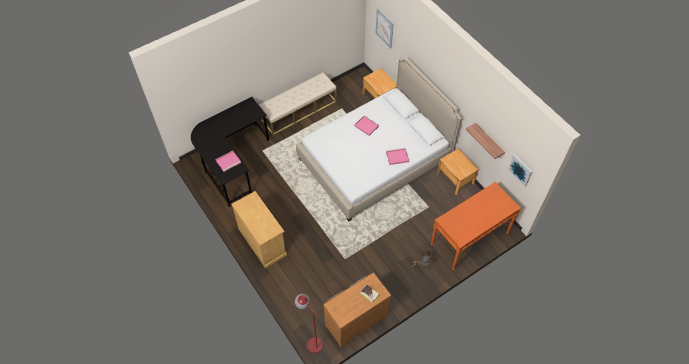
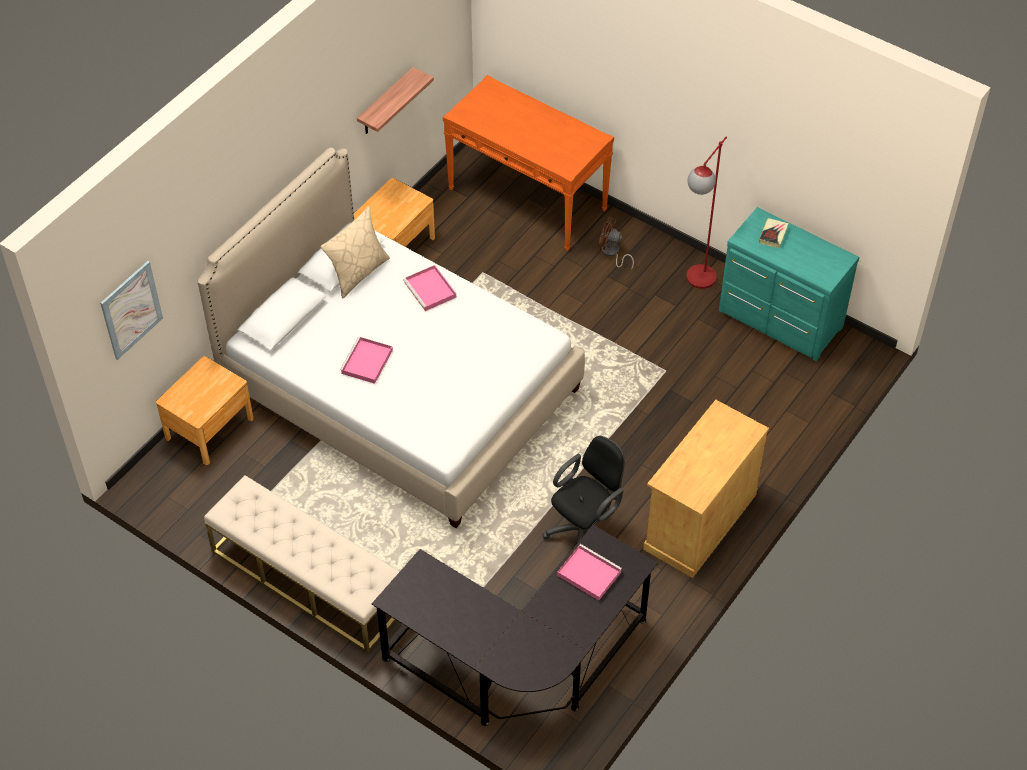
camera: 110 degrees left, 5 degrees down
red floor lamp [295,294,323,353] -> red floor lamp moved to [686,137,727,289]
brown dresser [323,273,391,347] -> turquoise dresser [719,207,859,361]
picture [508,154,532,187] -> none
none -> beige pillow [321,206,390,298]
none -> black office chair [542,436,624,544]

